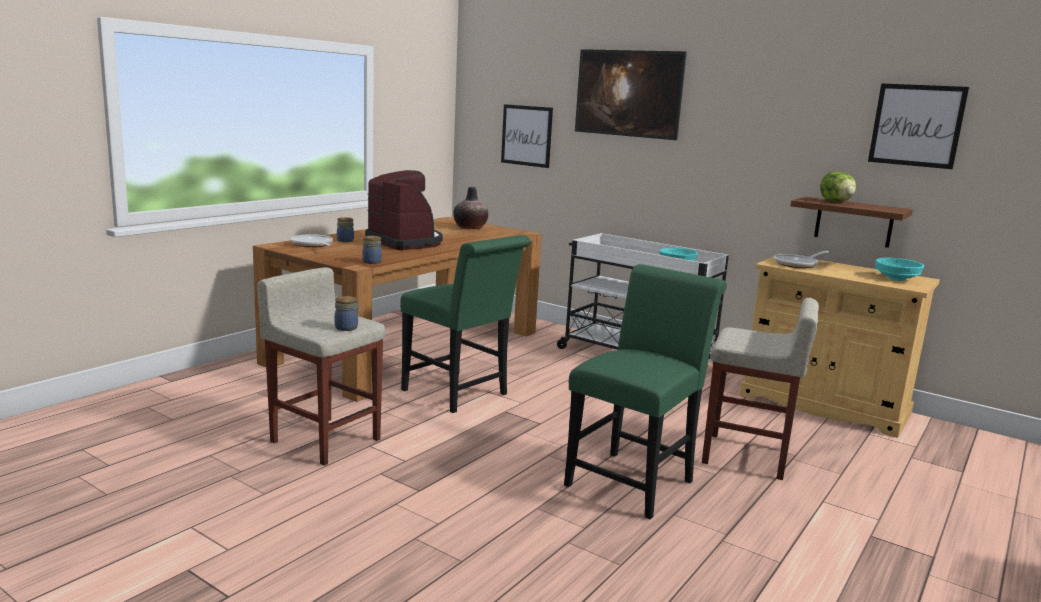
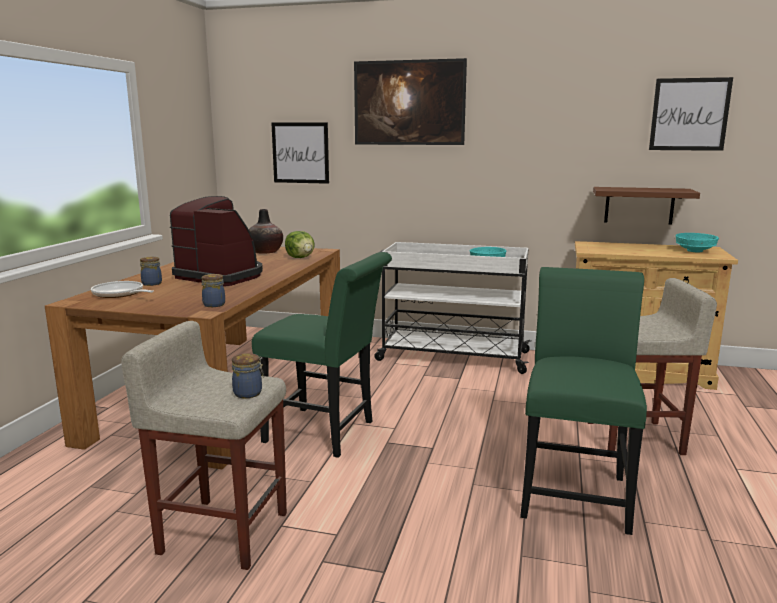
camera: 20 degrees left, 0 degrees up
frying pan [774,251,829,268] -> none
lettuce [820,171,856,202] -> lettuce moved to [285,231,315,258]

